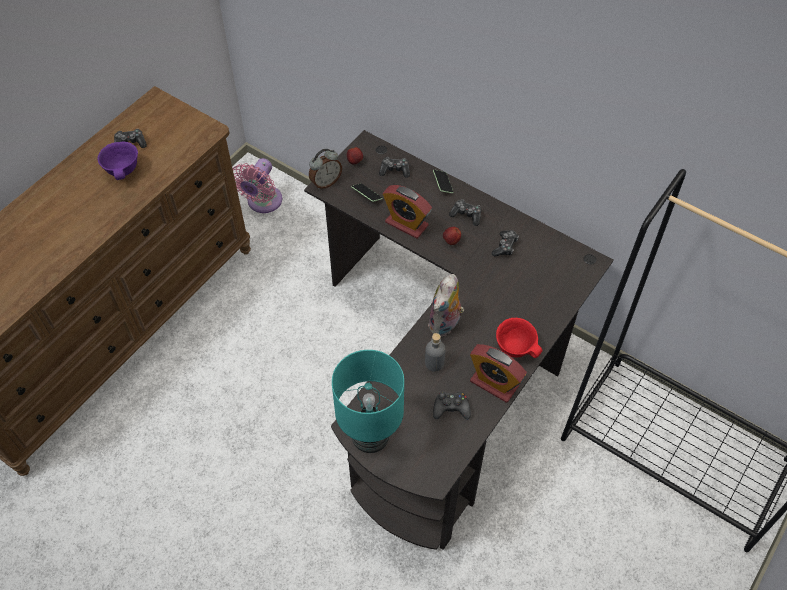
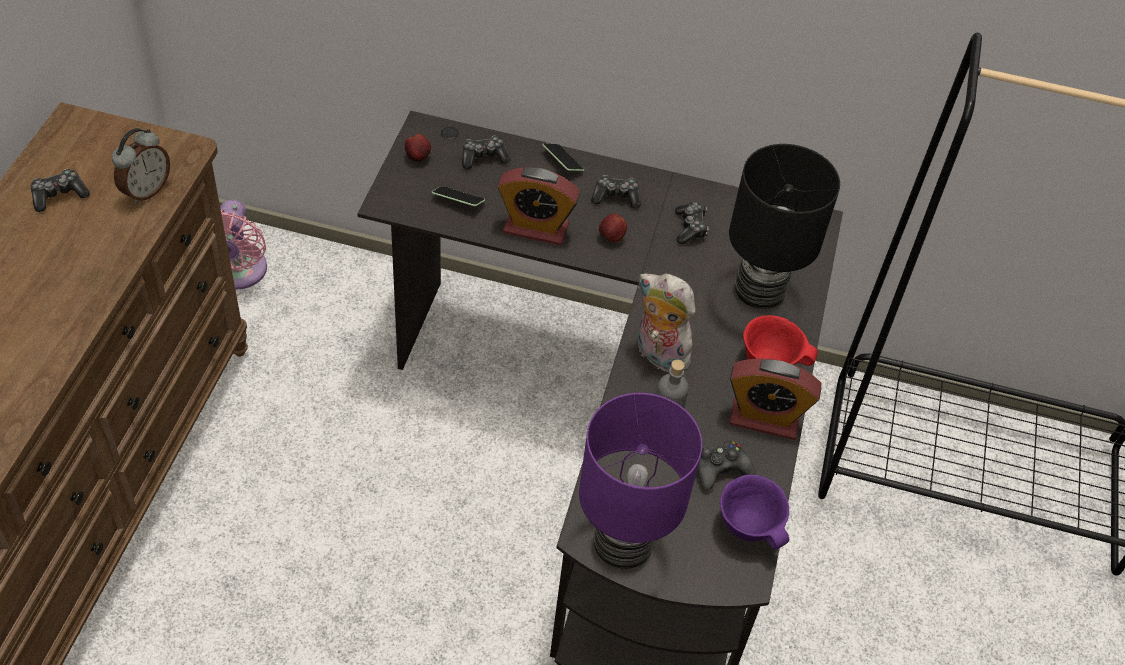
camera: 25 degrees left, 5 degrees down
purple bowl [97,142,138,180] -> purple bowl moved to [720,475,789,549]
alarm clock [309,149,342,189] -> alarm clock moved to [112,128,170,204]
turquoise table lamp [332,350,404,453] -> purple table lamp [579,393,702,569]
plush toy [428,274,464,336] -> plush toy turned 120 degrees clockwise [637,274,695,372]
none -> black table lamp [729,144,840,309]

